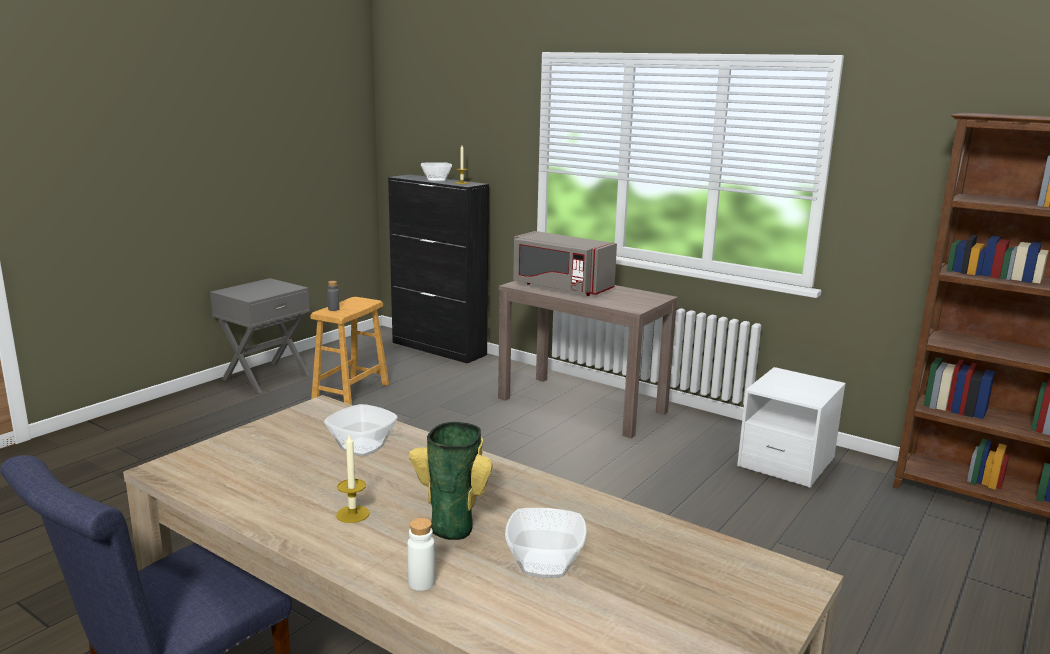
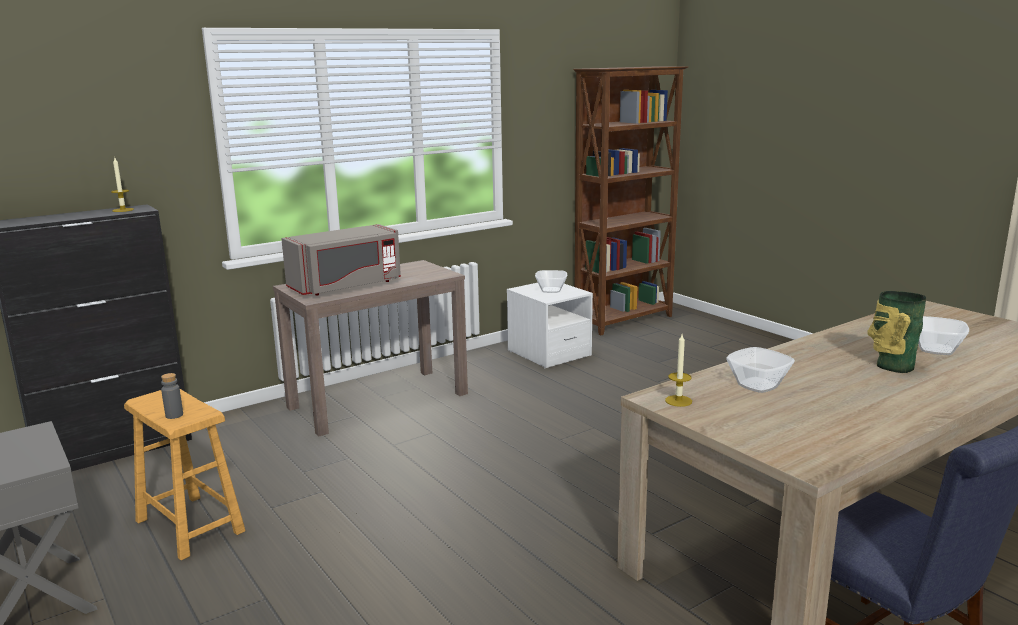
camera: 70 degrees left, 0 degrees up
candle [336,433,370,523] -> candle moved to [665,334,692,407]
white bottle [407,518,435,591] -> none
bowl [421,162,452,182] -> bowl moved to [535,270,568,293]

